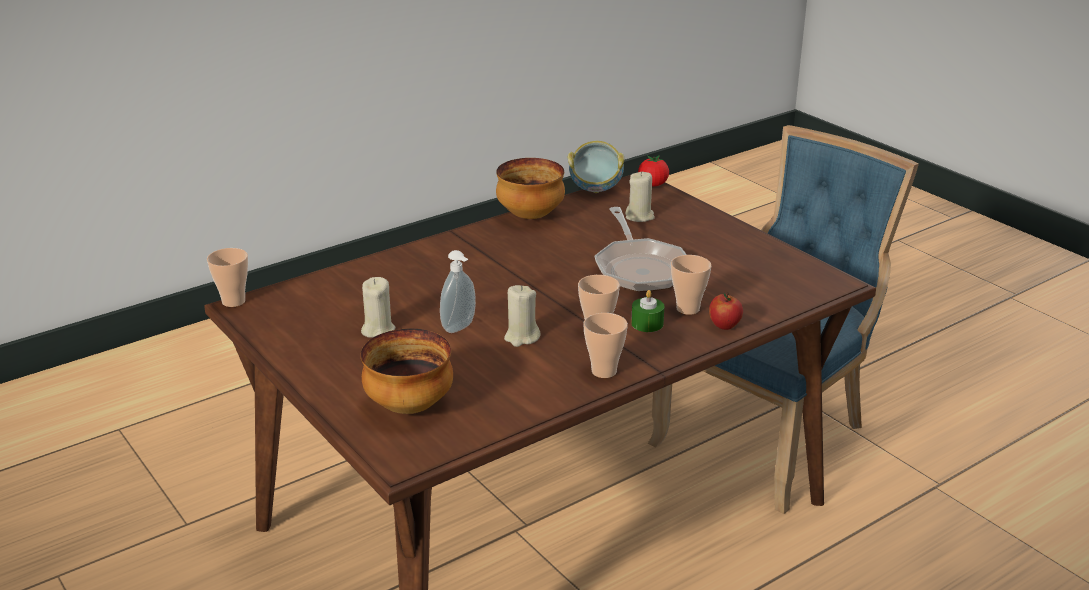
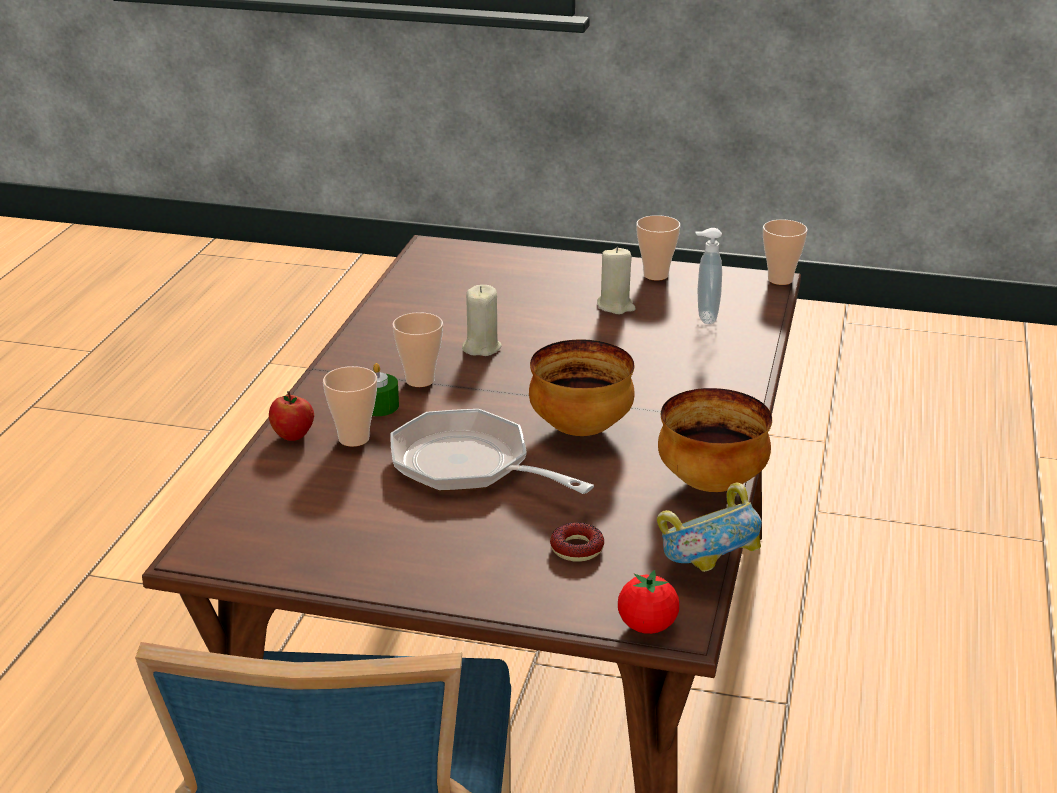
camera: 140 degrees right, 0 degrees up
bowl [361,328,453,414] -> bowl moved to [529,339,634,436]
soap dispenser [440,250,476,333] -> soap dispenser moved to [696,228,722,324]
cup [583,313,628,378] -> cup moved to [636,215,680,281]
beige candle [626,171,655,222] -> donut [550,522,604,562]

